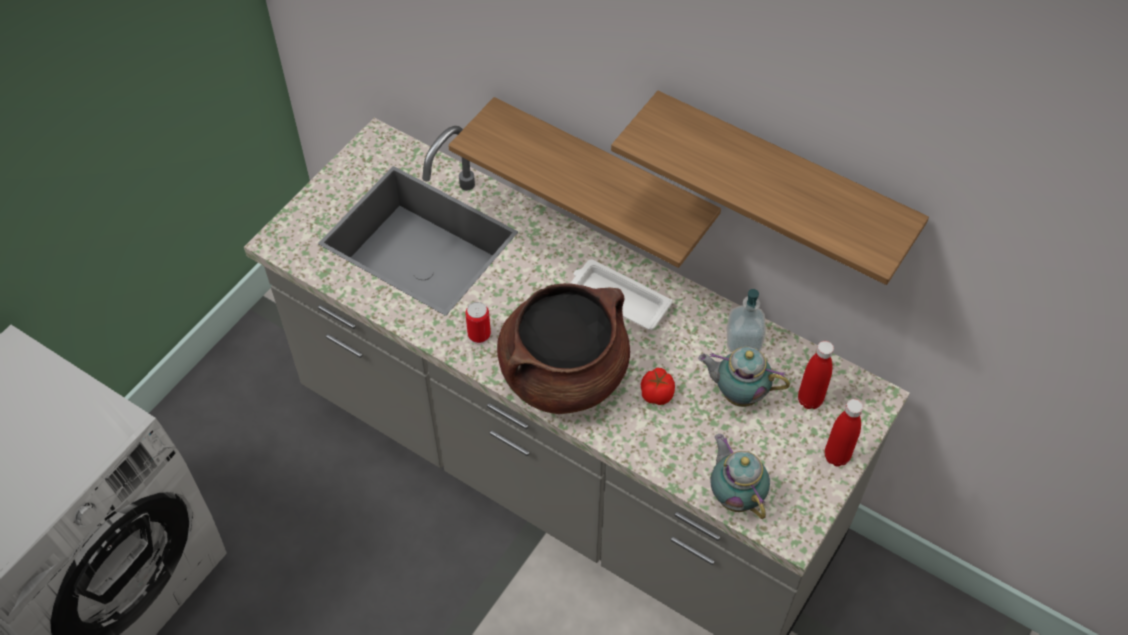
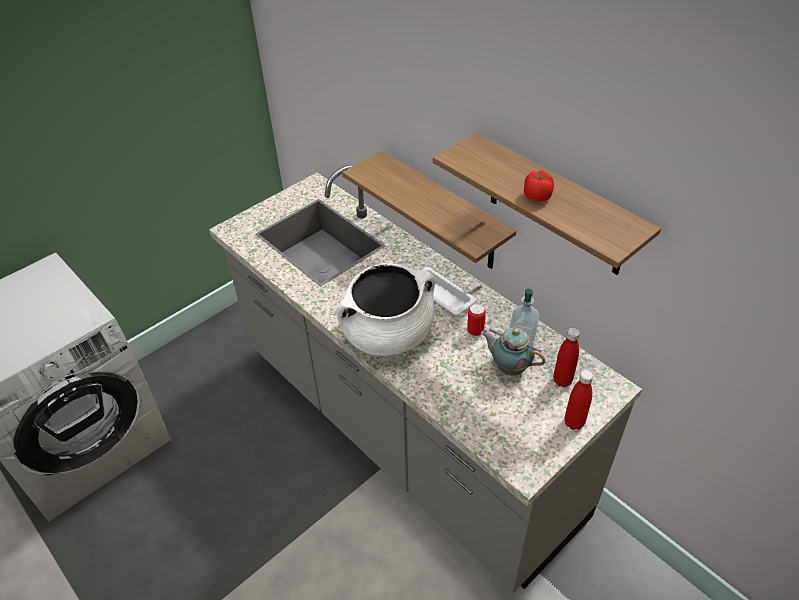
camera: 15 degrees right, 10 degrees down
can [465,302,491,344] -> can moved to [467,303,486,337]
brown cooking pot [497,283,630,414] -> white cooking pot [336,263,435,356]
tomato [641,368,675,405] -> tomato moved to [524,170,554,202]
teapot [711,434,770,519] -> none

